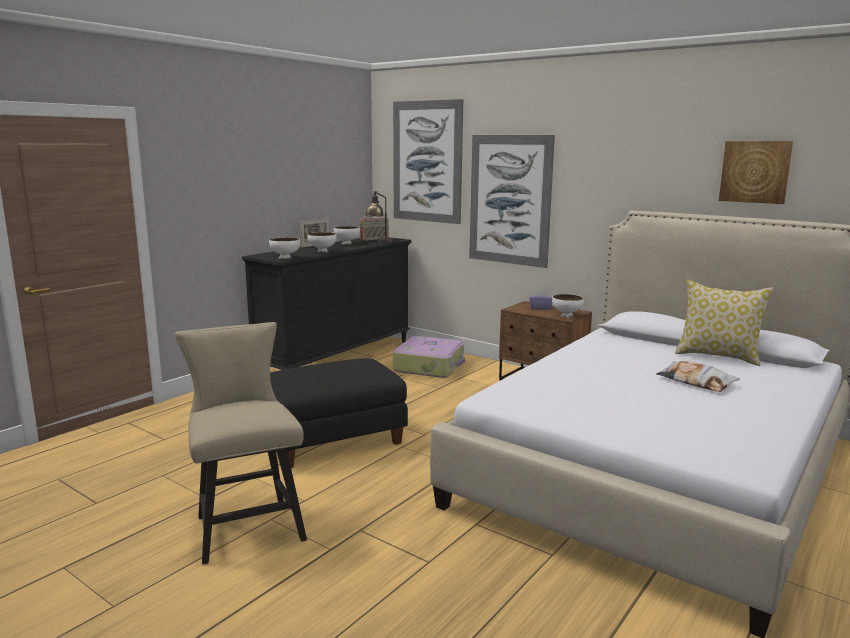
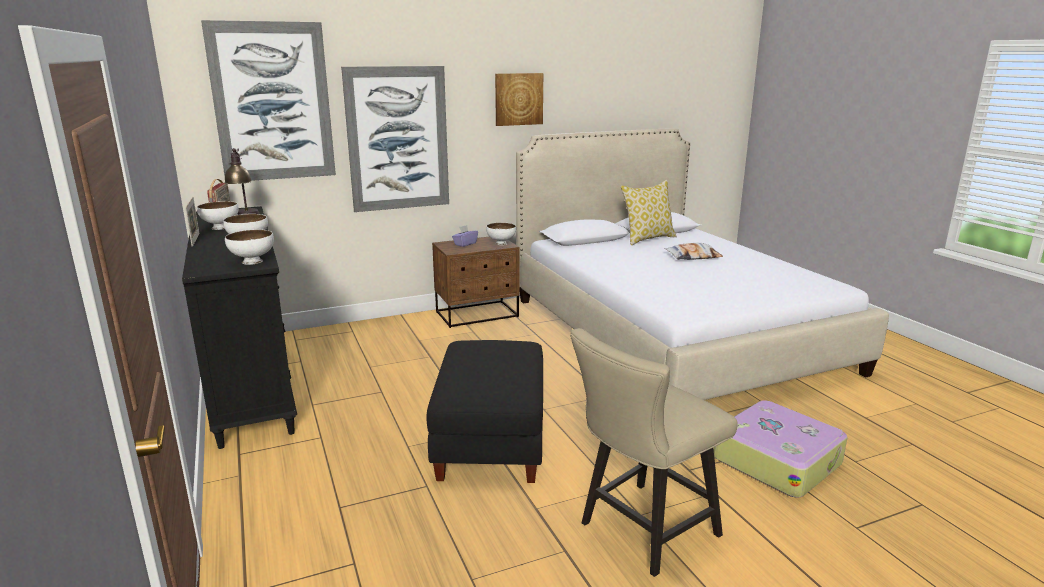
camera: 60 degrees left, 5 degrees up
beige chair [175,322,307,564] -> beige chair turned 45 degrees counterclockwise [570,328,738,577]
suitcase [393,336,465,378] -> suitcase moved to [714,400,848,498]
picture [719,141,793,204] -> picture moved to [495,73,543,126]

